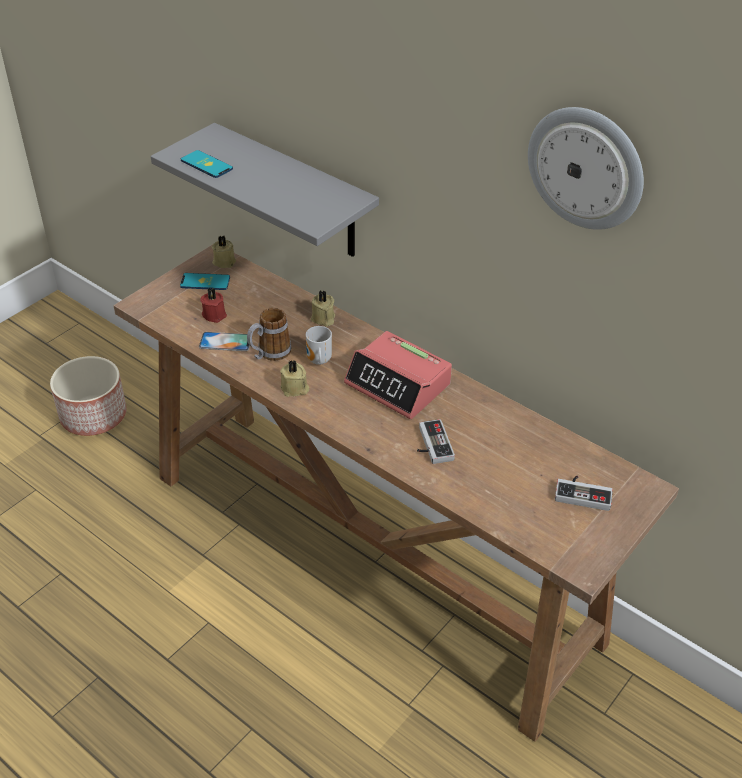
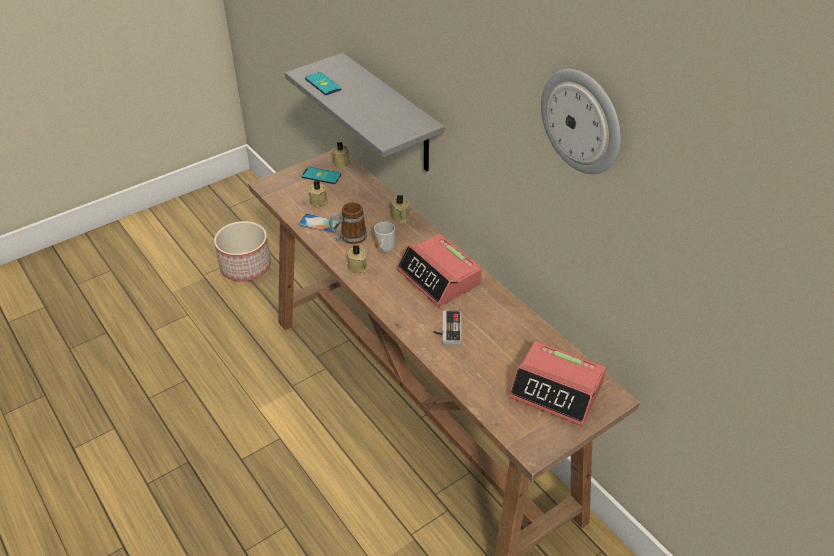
camera: 15 degrees right, 0 degrees up
red candle [200,287,227,323] -> beige candle [308,180,328,208]
game controller [555,475,613,511] -> alarm clock [509,341,606,426]

